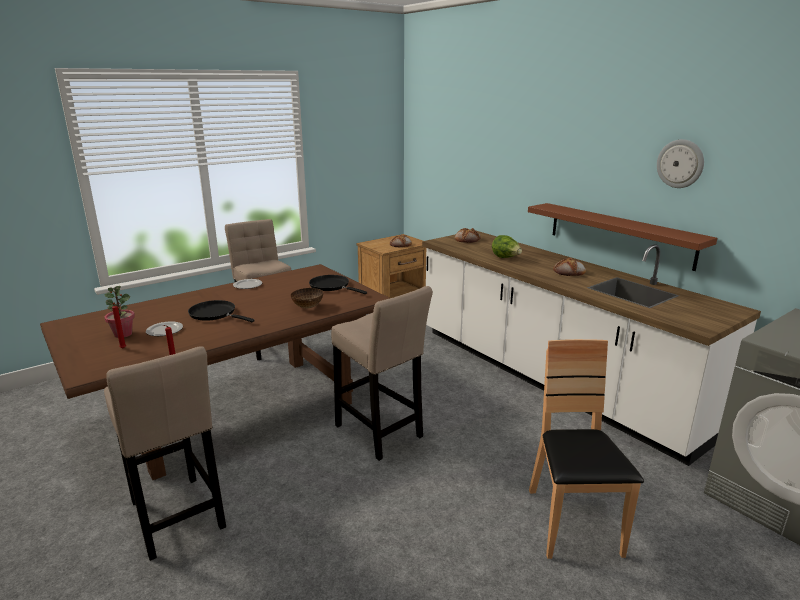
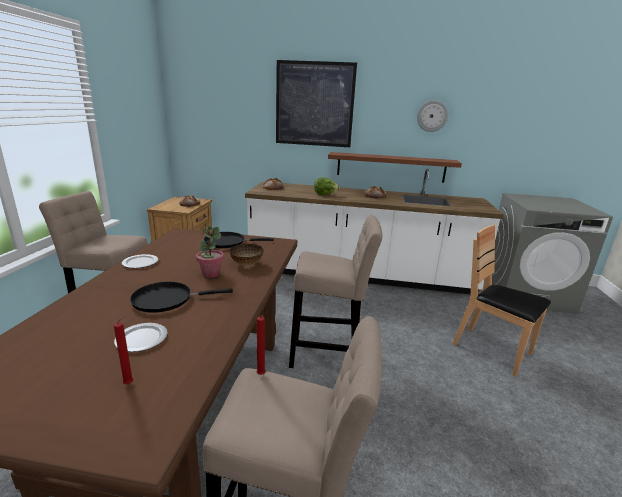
camera: 45 degrees left, 0 degrees up
potted plant [104,286,135,338] -> potted plant moved to [196,225,224,278]
none -> picture [276,60,357,147]

